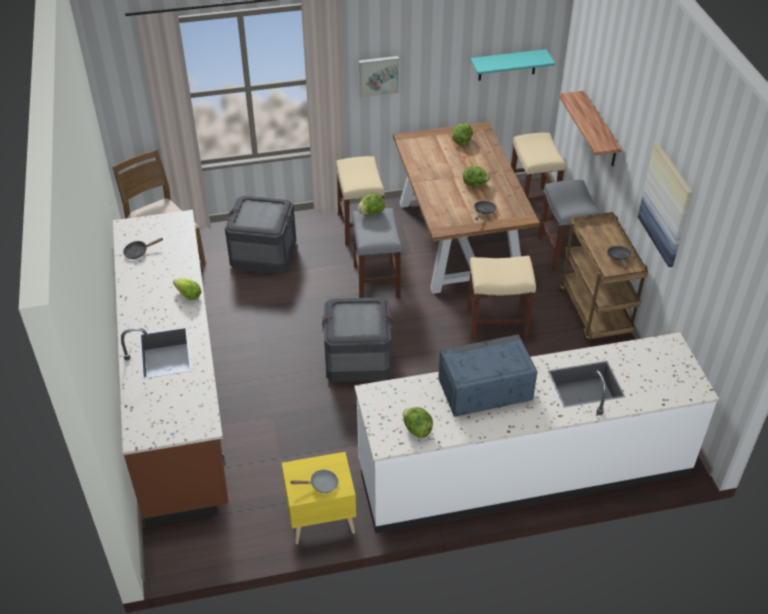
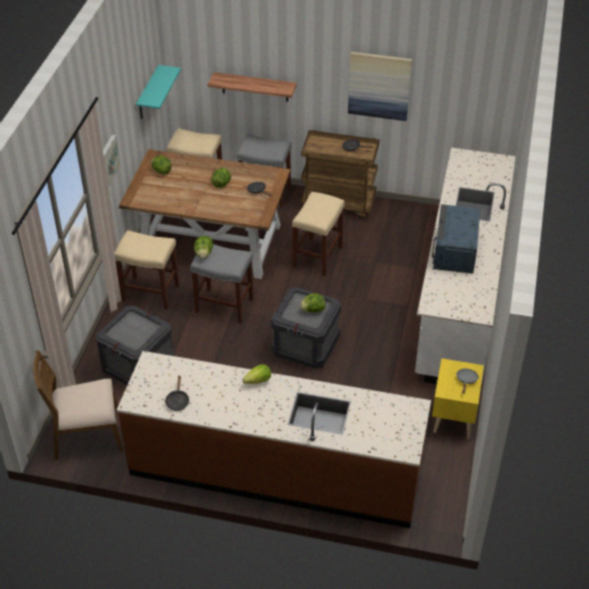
camera: 65 degrees left, 0 degrees up
lettuce [403,407,433,438] -> lettuce moved to [300,293,325,313]

